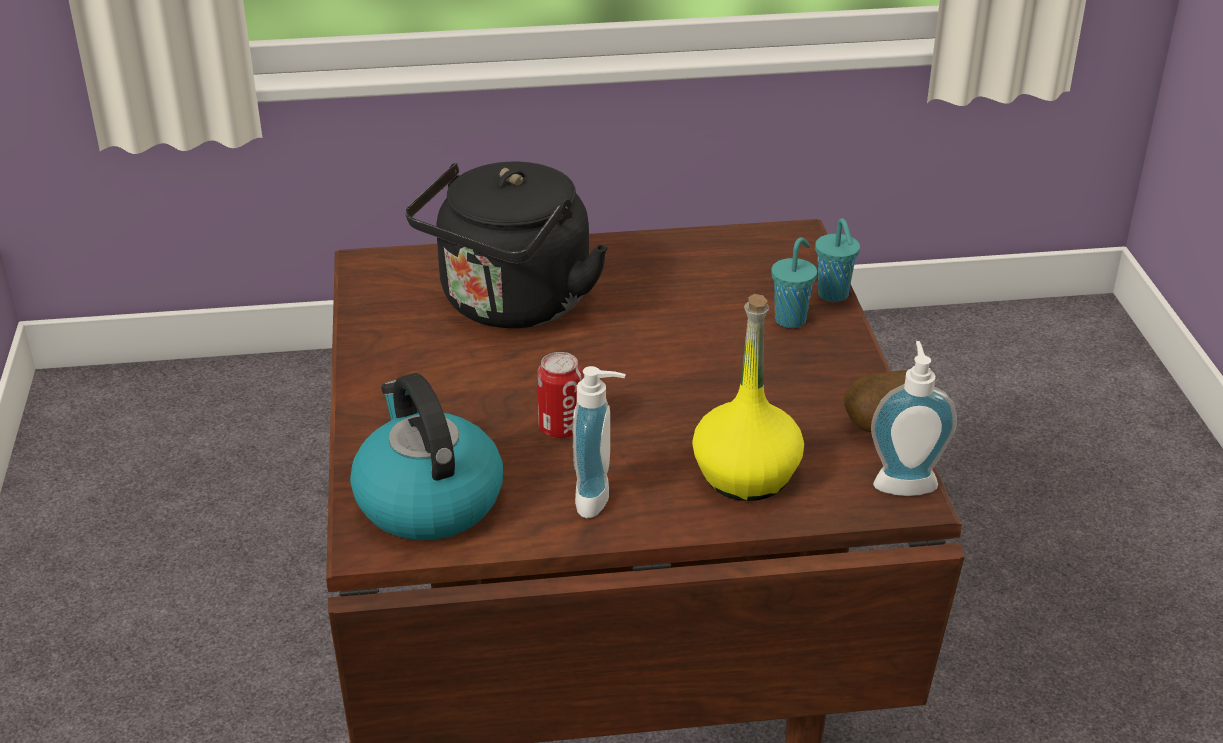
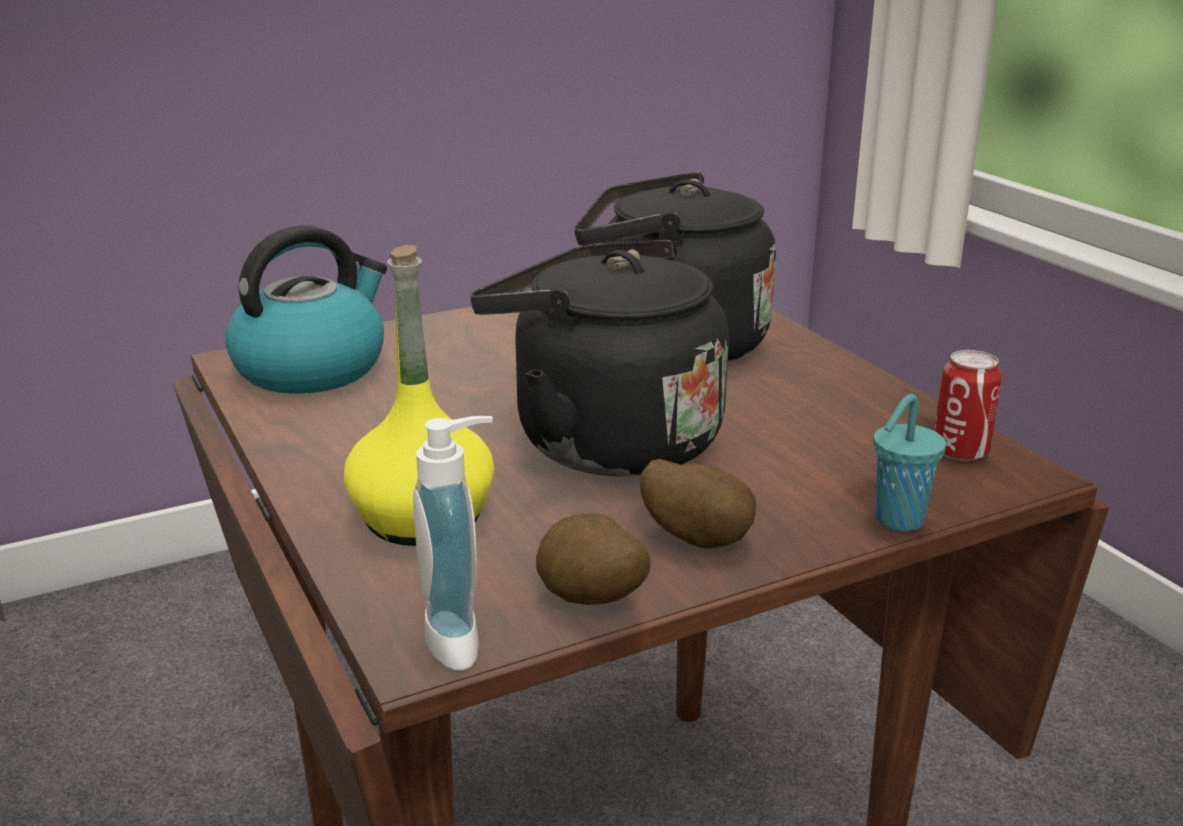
camera: 70 degrees right, 10 degrees down
can [537,352,582,438] -> can moved to [934,350,1002,461]
soap dispenser [573,366,626,518] -> none
turquoise cup [771,237,817,328] -> none
none -> black kettle [471,240,729,476]
none -> potato [640,459,756,548]

